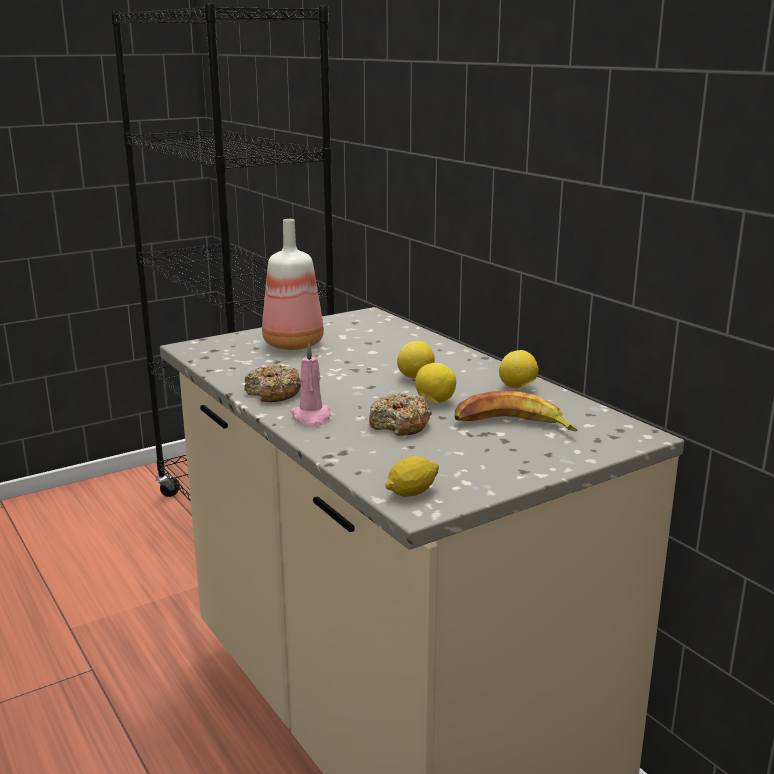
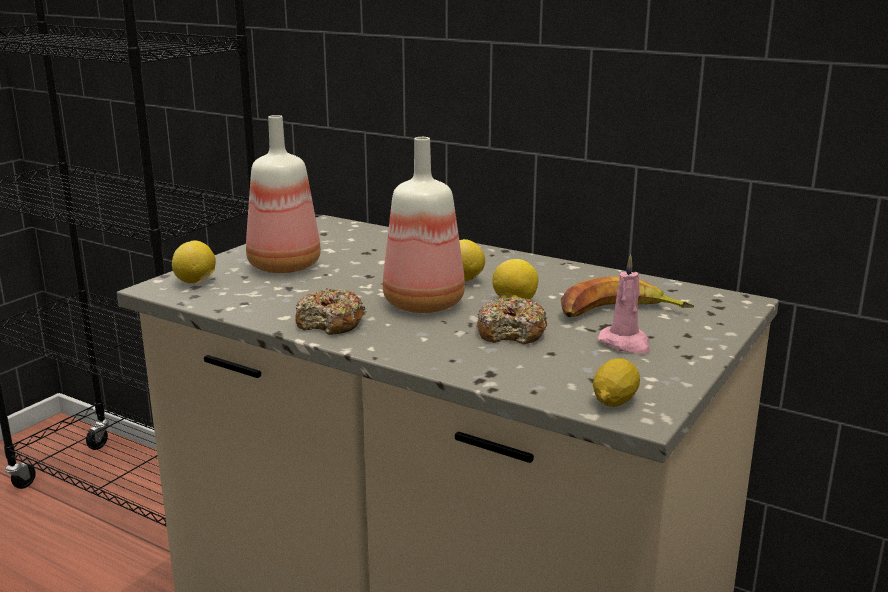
camera: 25 degrees left, 0 degrees up
pink candle [291,343,330,426] -> pink candle moved to [598,255,650,354]
lemon [499,350,538,389] -> lemon moved to [172,240,216,283]
none -> bottle [383,137,465,313]

